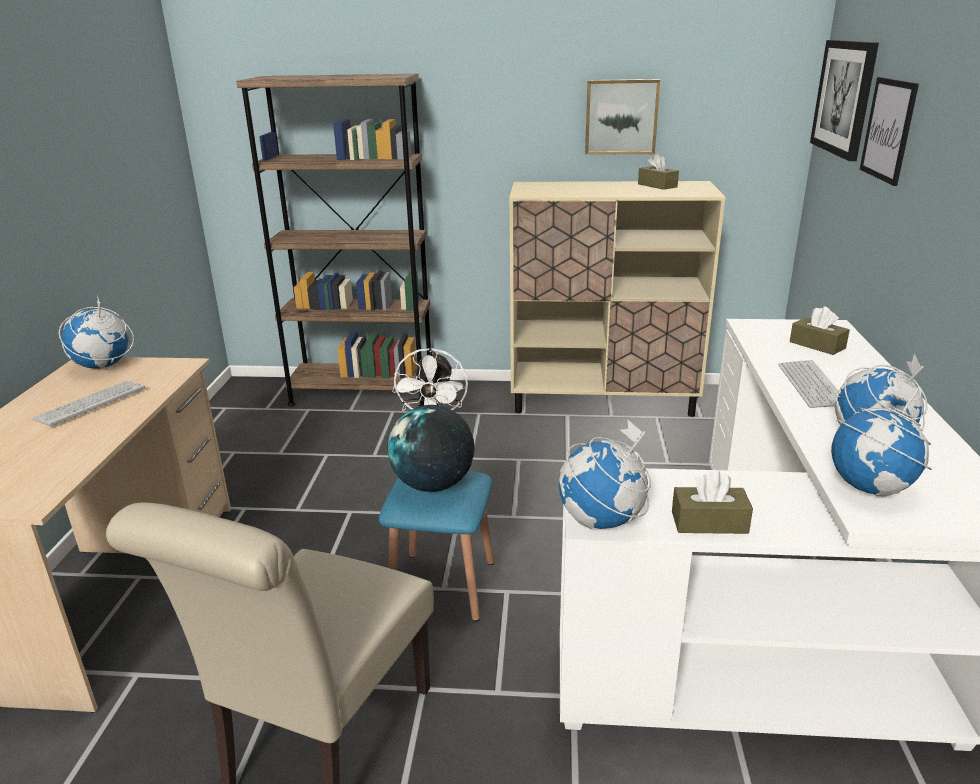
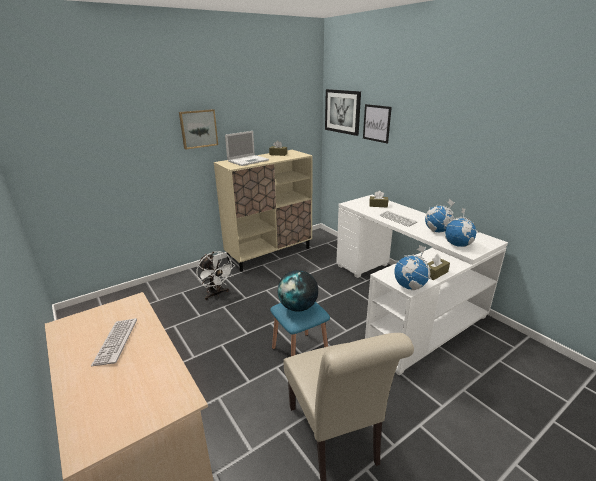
camera: 40 degrees left, 0 degrees up
globe [59,294,134,369] -> none
brown bookcase [236,74,431,407] -> none
picture [585,79,660,155] -> picture moved to [179,109,218,149]
none -> laptop [225,131,269,166]

